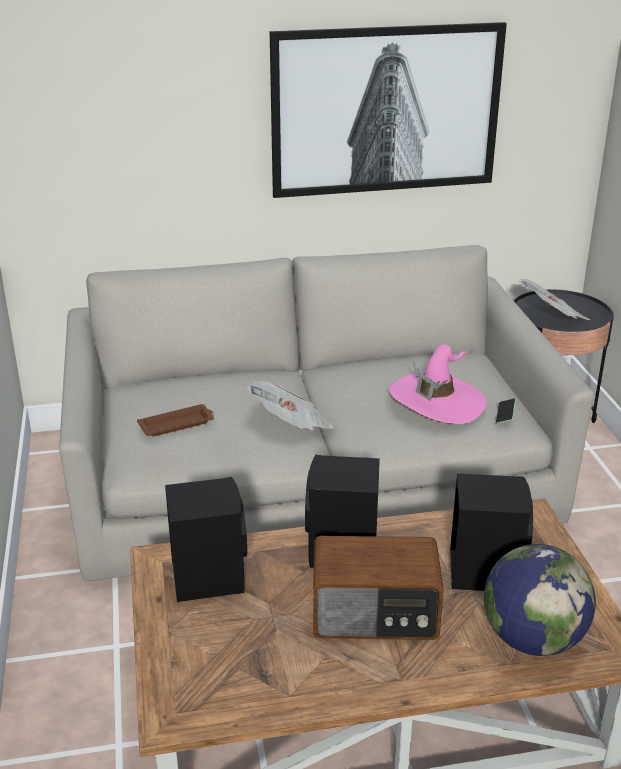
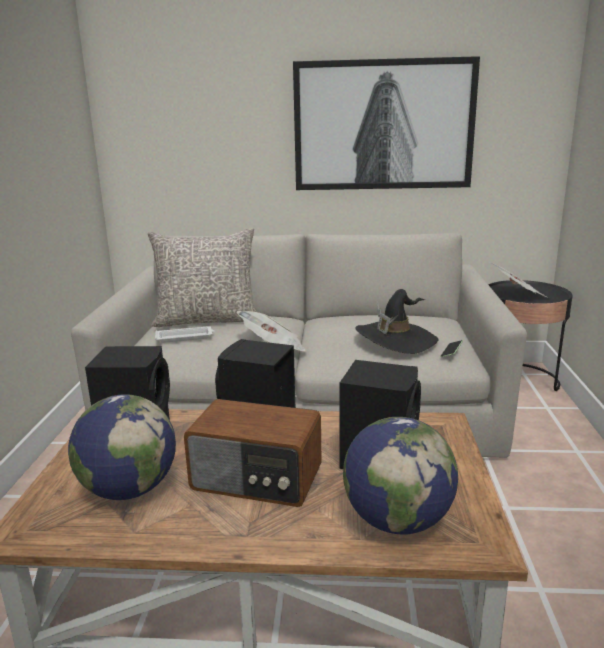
camera: 15 degrees right, 10 degrees down
brown tray [137,404,214,436] -> white tray [155,326,215,343]
pink hat [389,344,487,424] -> black hat [356,289,438,354]
none -> globe [68,394,176,500]
none -> grey pillow [148,228,256,327]

